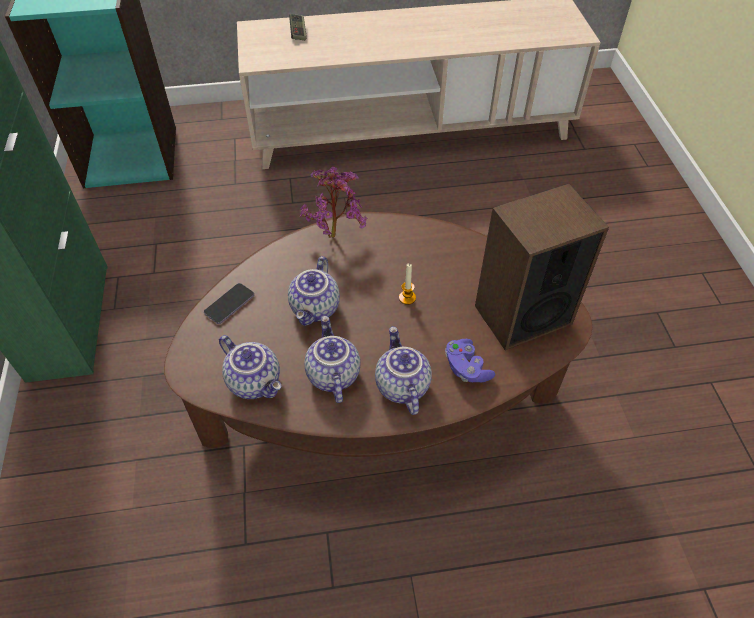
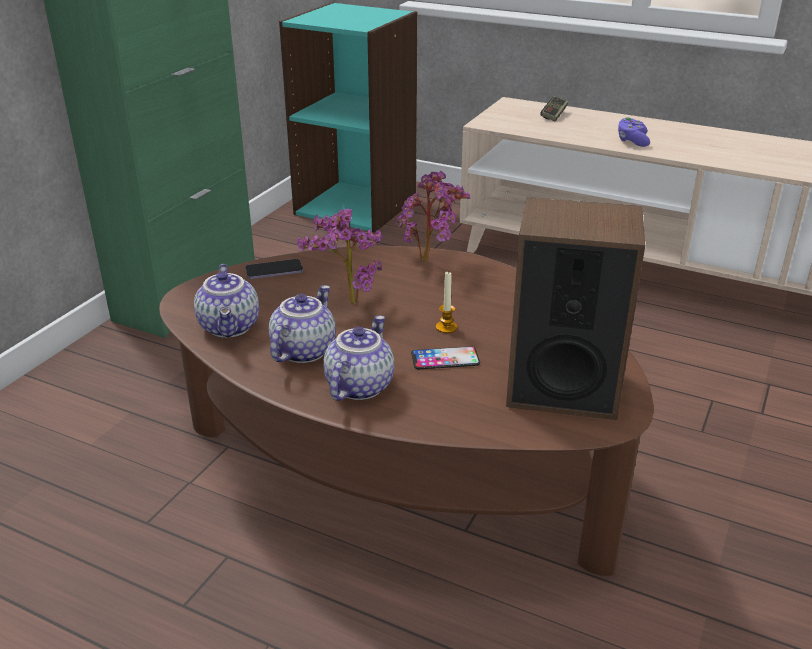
camera: 35 degrees right, 20 degrees down
teapot [288,256,340,326] -> potted plant [297,209,383,305]
purple game controller [445,339,495,382] -> purple game controller moved to [618,117,650,147]
none -> phone [411,346,480,369]

